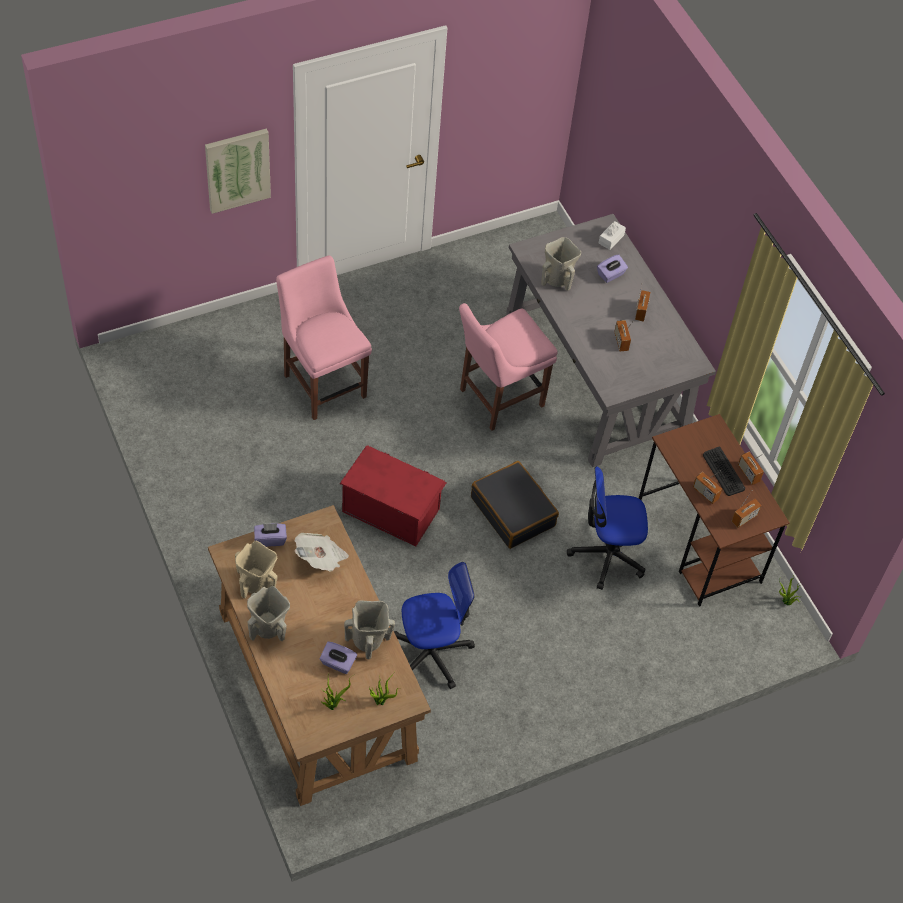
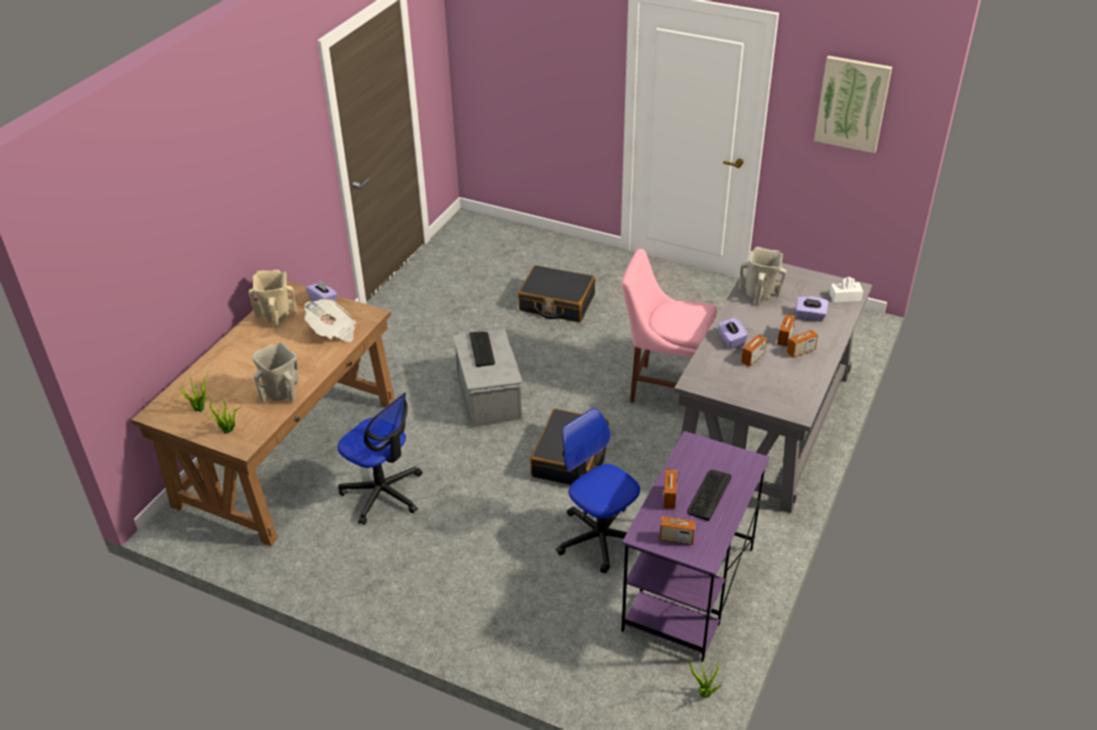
camera: 55 degrees right, 15 degrees down
picture [205,128,271,214] -> picture moved to [814,56,892,153]
beige vase [247,586,290,641] -> none
pink chair [276,255,372,420] -> black suitcase [518,265,595,323]
purple tissue box [319,641,357,674] -> purple tissue box moved to [718,317,748,349]
red storage box [340,445,447,546] -> grey storage box [453,329,525,428]
brown desk [639,414,790,607] -> purple desk [621,431,770,662]
radio [738,452,764,485] -> radio moved to [777,314,796,347]
none -> keyboard [469,332,495,367]

